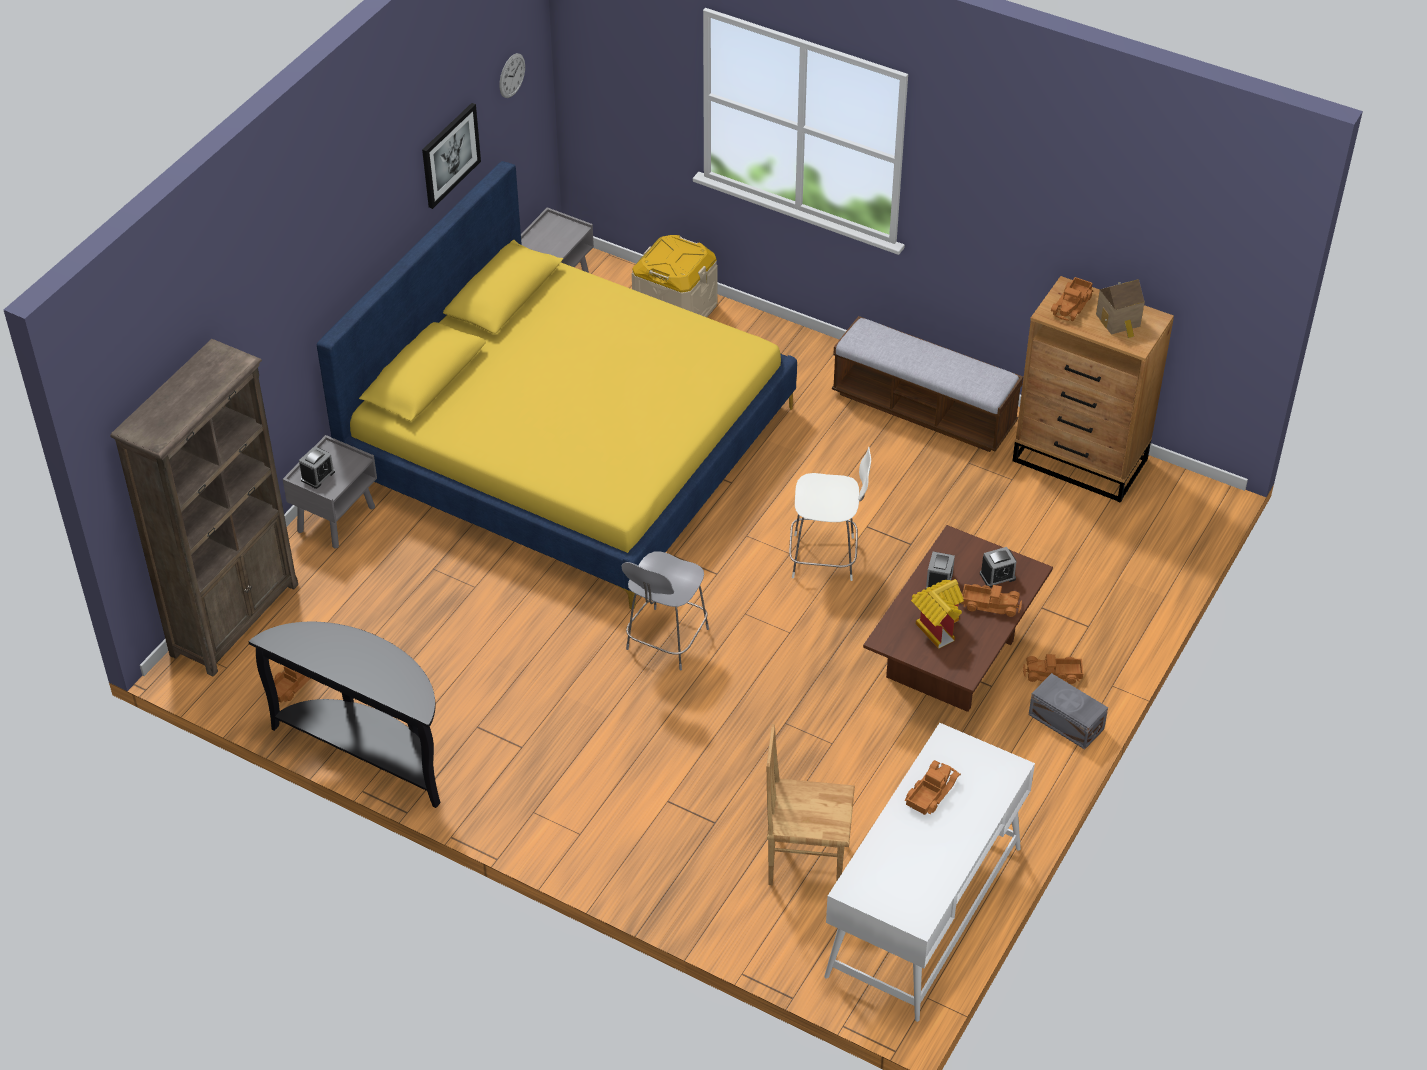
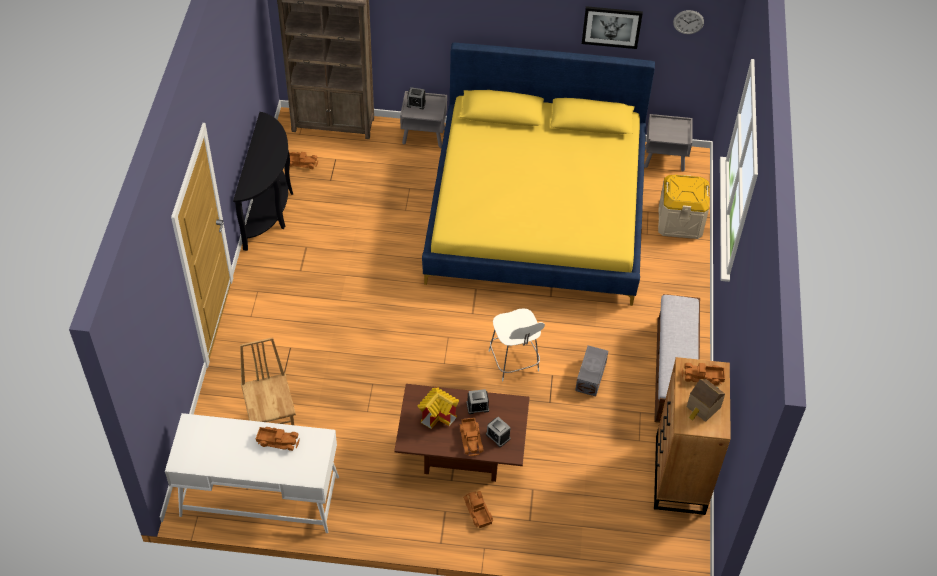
camera: 65 degrees right, 5 degrees up
grey stool [622,551,709,670] -> none
grey storage box [1029,673,1108,750] -> grey storage box moved to [575,345,608,396]

